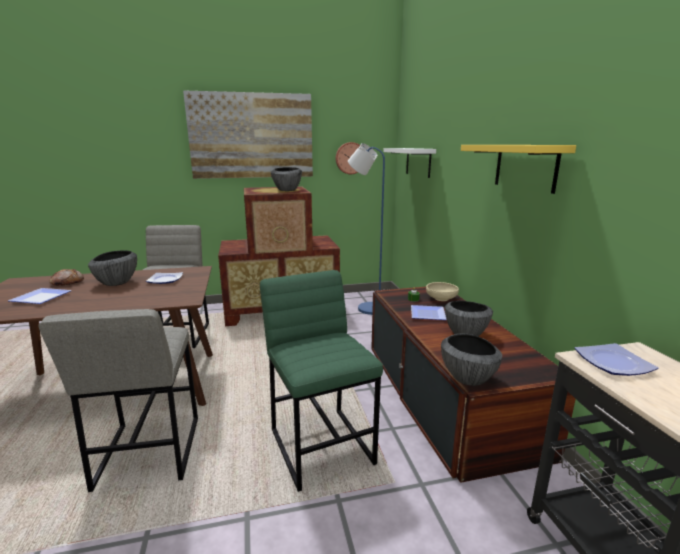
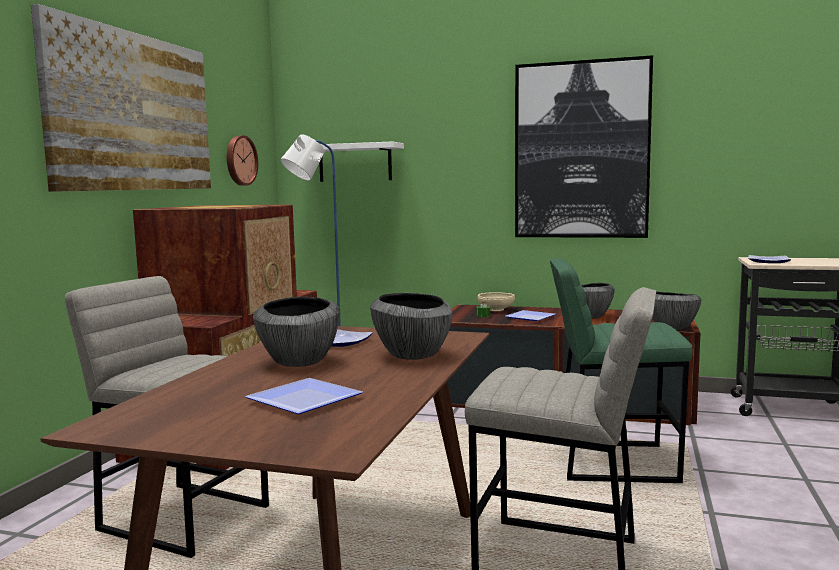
camera: 60 degrees left, 10 degrees down
bread [49,269,84,286] -> none
bowl [271,167,302,191] -> bowl moved to [370,293,453,360]
yellow shelf [461,145,576,194] -> picture [515,55,653,238]

